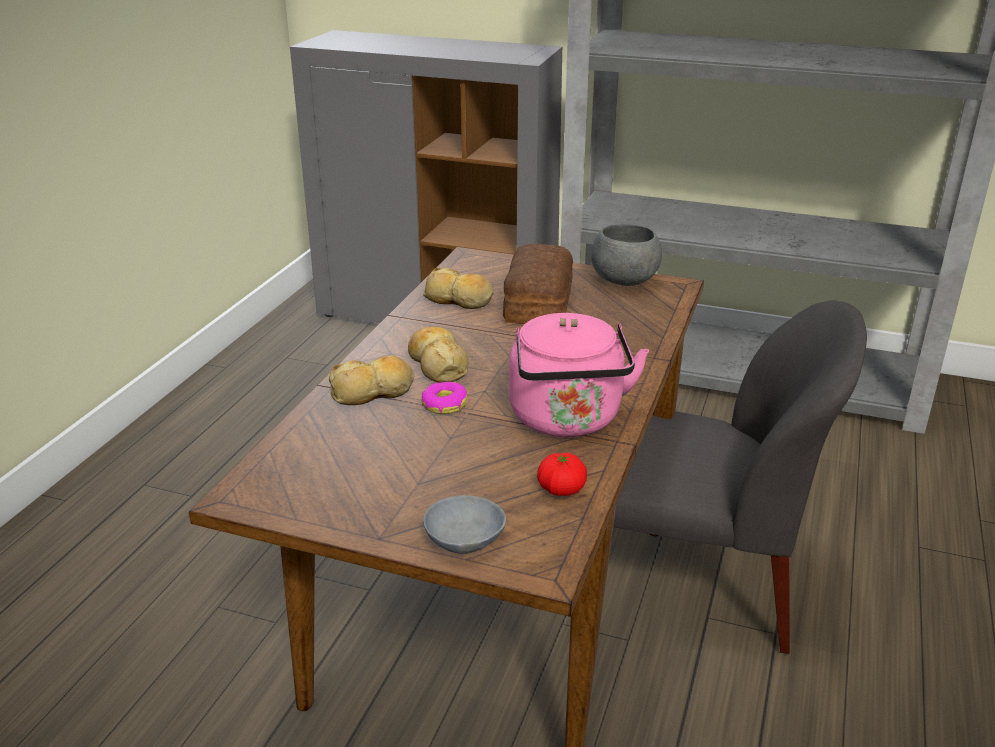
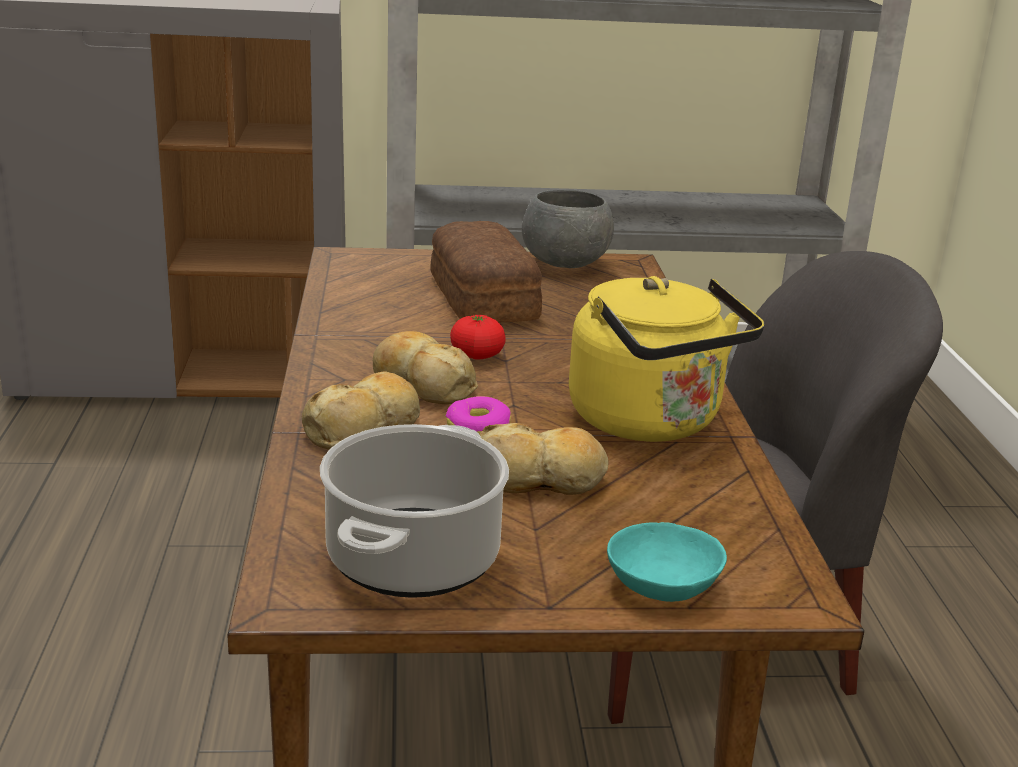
camera: 25 degrees left, 5 degrees down
bread [423,268,494,309] -> bread moved to [479,423,608,495]
grey bowl [423,495,506,554] -> turquoise bowl [607,522,727,602]
pink kettle [509,313,649,437] -> yellow kettle [569,276,764,442]
tomato [537,453,587,496] -> tomato moved to [450,315,506,359]
none -> cooking pot [320,424,509,598]

